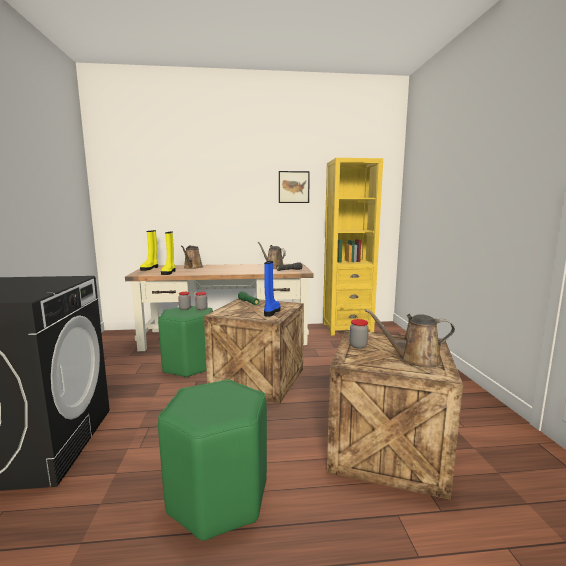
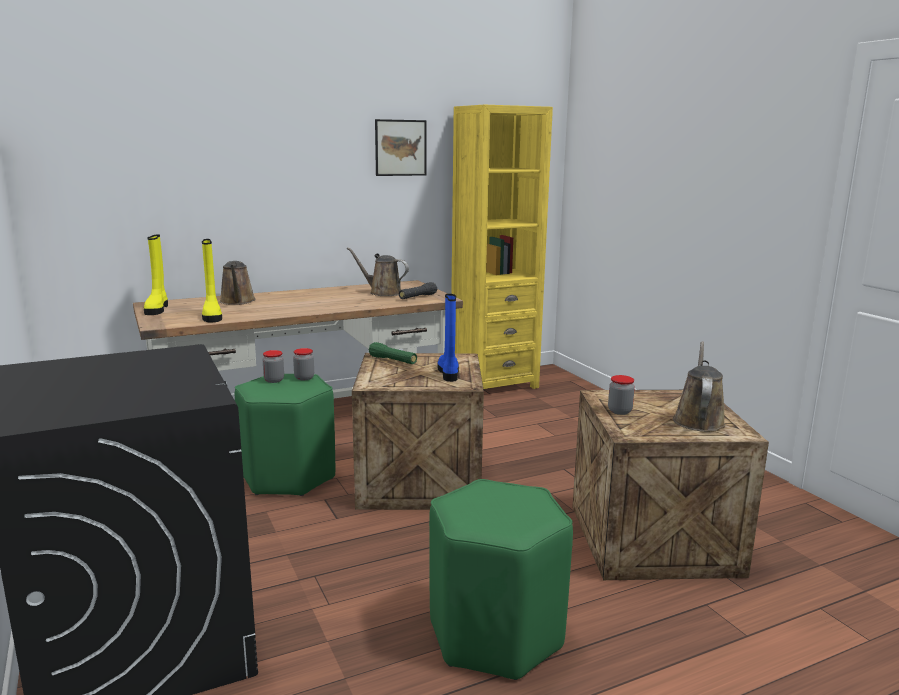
camera: 20 degrees left, 5 degrees up
brown watering can [365,309,455,367] -> brown watering can turned 120 degrees clockwise [673,342,726,432]

